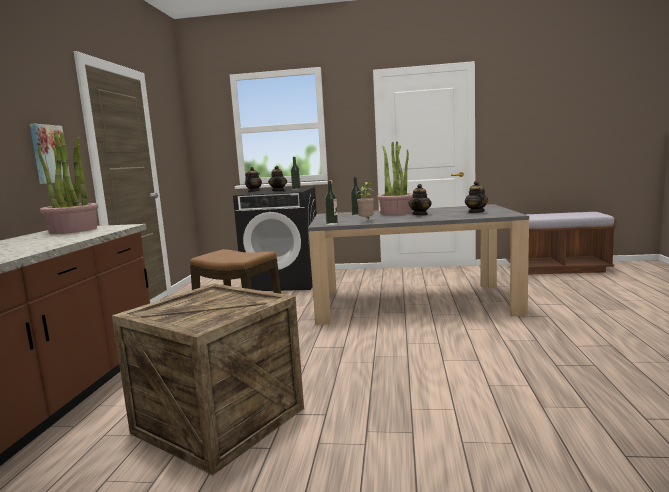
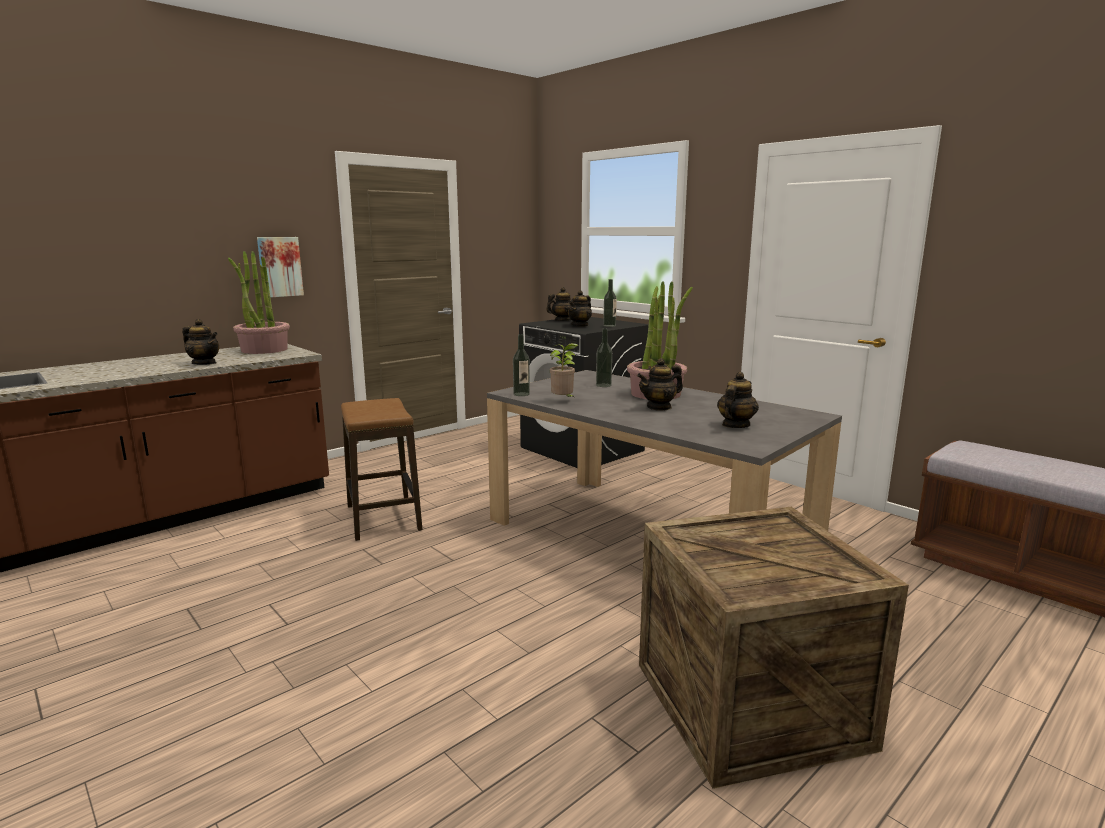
camera: 40 degrees right, 5 degrees up
crate [112,283,305,475] -> crate moved to [639,507,909,789]
none -> teapot [182,319,219,365]

